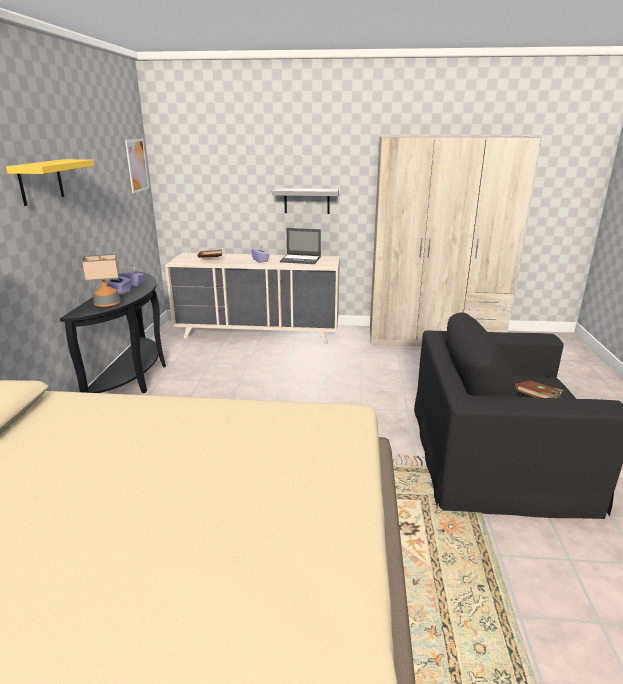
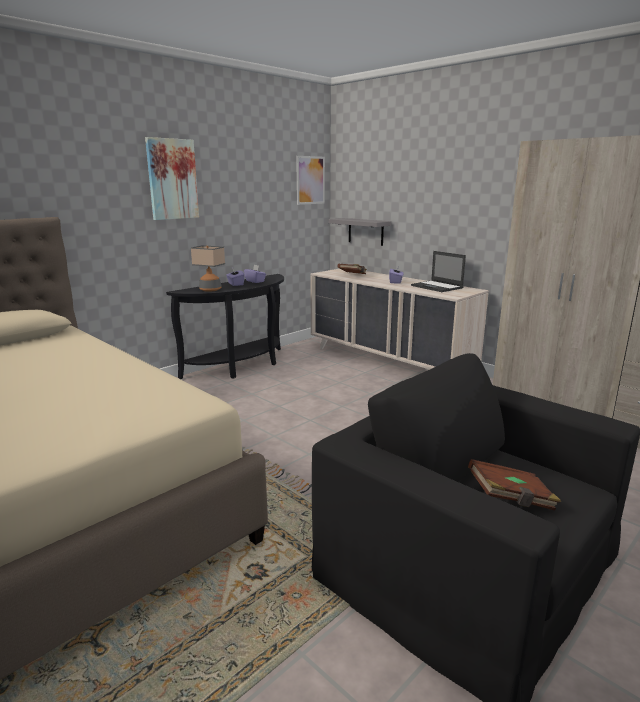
camera: 40 degrees right, 5 degrees down
yellow shelf [6,159,95,206] -> picture [145,137,199,220]
grey shelf [272,188,339,214] -> grey shelf moved to [329,218,391,246]

